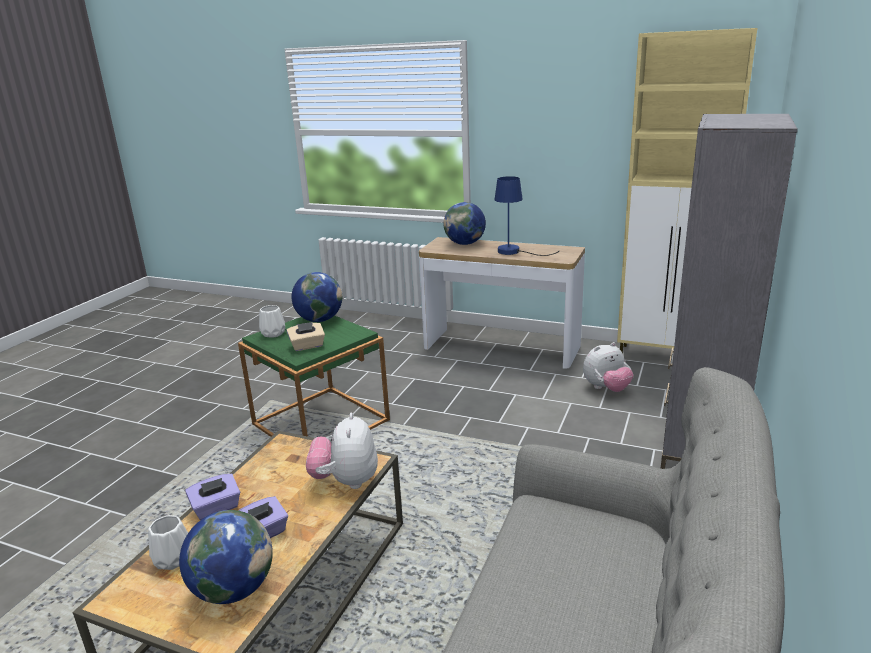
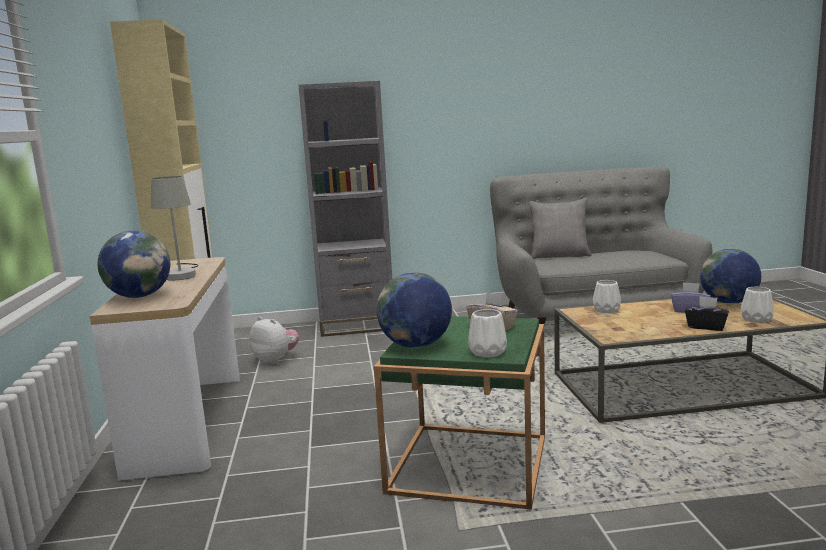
camera: 120 degrees left, 10 degrees down
purple tissue box [185,474,240,520] -> black tissue box [685,296,729,331]
plush toy [306,413,378,489] -> white vase [593,280,621,313]
blue table lamp [494,176,559,256] -> grey table lamp [151,176,198,280]
none -> grey pillow [530,198,592,259]

